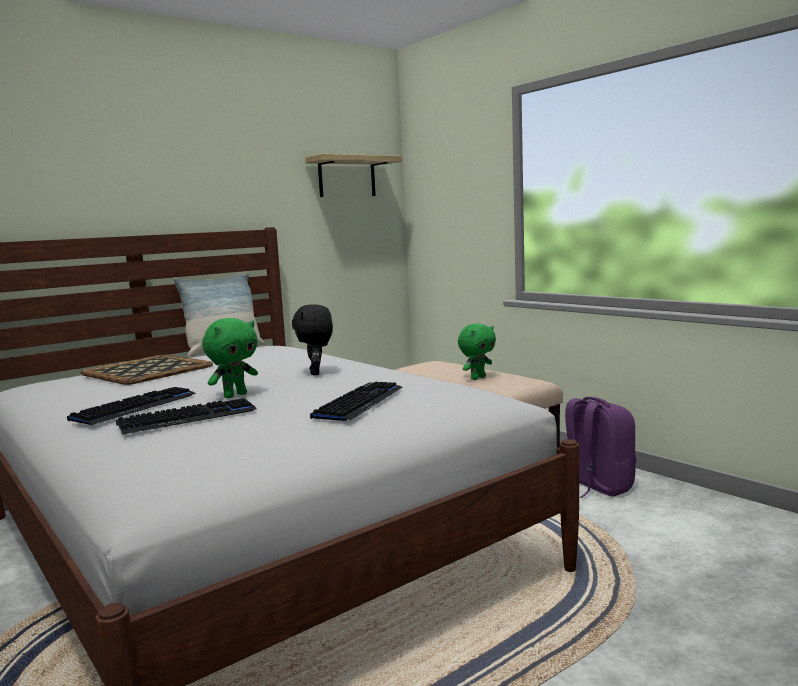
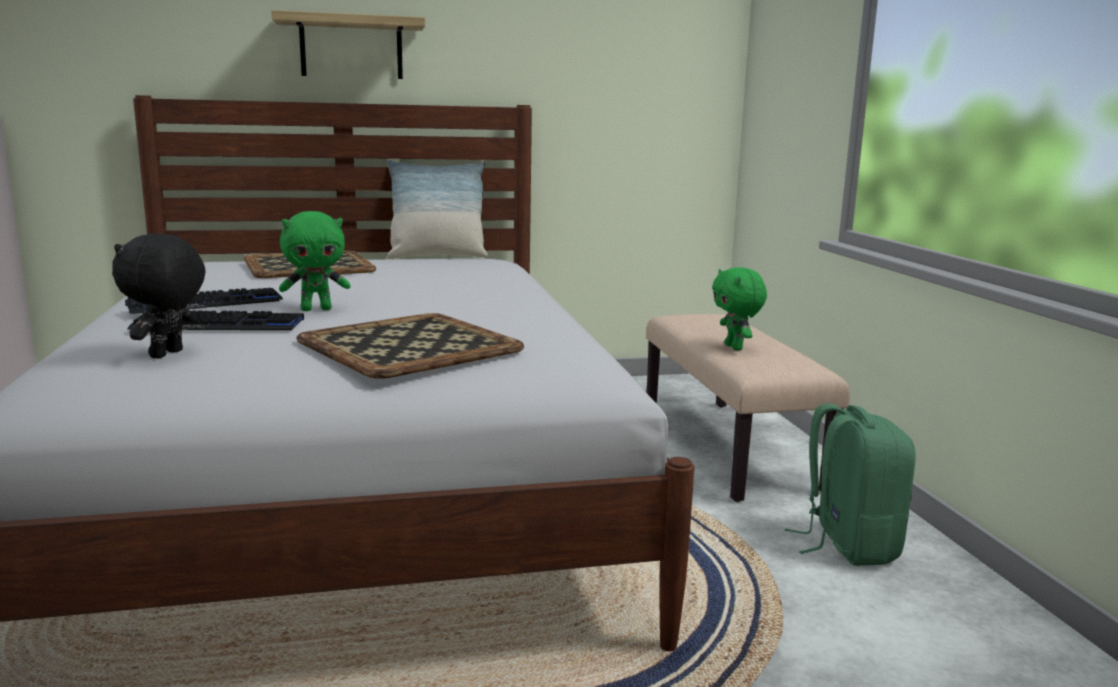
camera: 25 degrees right, 5 degrees up
black plush toy [292,304,333,375] -> black plush toy moved to [112,234,206,359]
shelf [305,154,402,197] -> shelf moved to [271,10,425,79]
keyboard [310,382,402,421] -> tray [296,313,524,379]
green plush toy [458,324,496,380] -> green plush toy turned 90 degrees clockwise [712,267,767,350]
purple backpack [565,397,636,498] -> green backpack [785,403,915,566]

